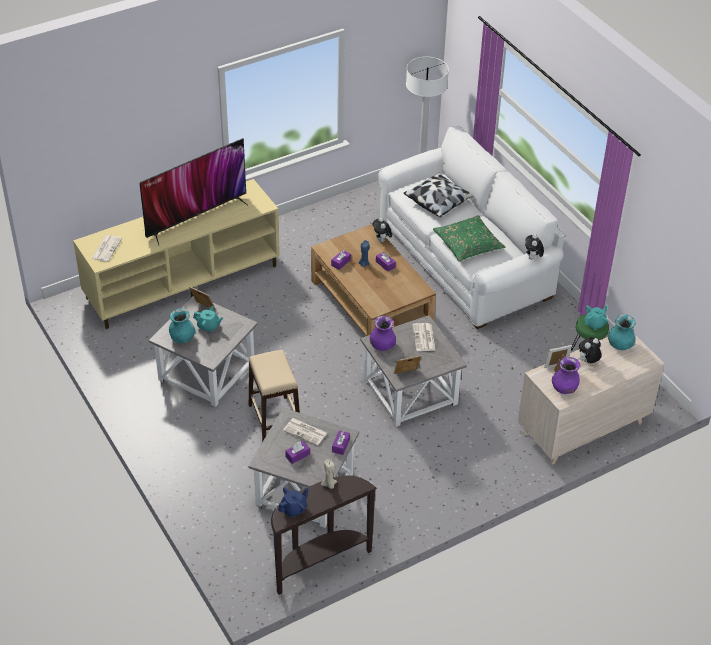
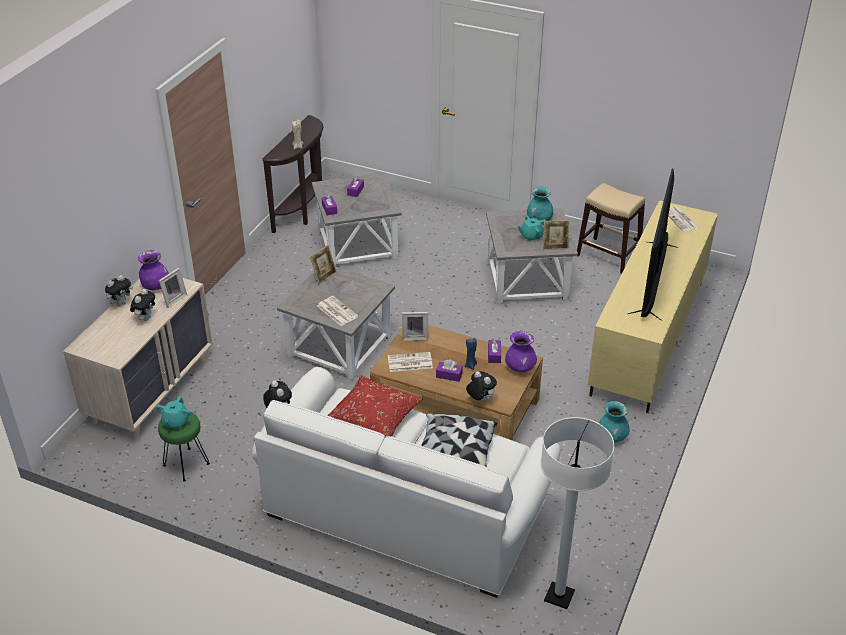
camera: 145 degrees right, 5 degrees down
beige stool [249,350,300,442] -> beige stool moved to [577,183,645,274]
blue teapot [278,487,309,517] -> none
newspaper [283,418,327,446] -> newspaper moved to [388,352,433,372]
purple vase [370,316,396,351] -> purple vase moved to [505,331,537,372]
green pillow [433,215,505,261] -> red pillow [327,375,423,437]
turquoise vase [608,314,636,350] -> turquoise vase moved to [599,401,630,442]
none -> plush toy [105,275,133,306]
none -> picture frame [402,312,428,341]

